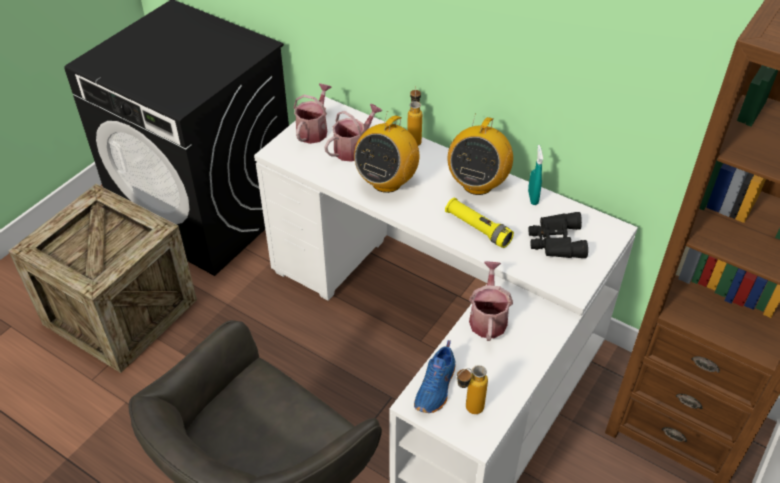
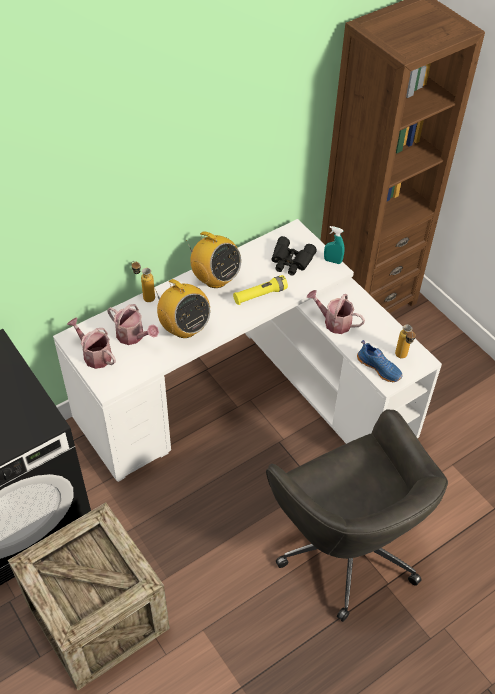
camera: 70 degrees left, 5 degrees up
watering can [325,104,383,162] -> watering can turned 150 degrees clockwise [107,304,159,345]
turquoise spray bottle [528,145,543,205] -> turquoise spray bottle moved to [324,226,345,264]

